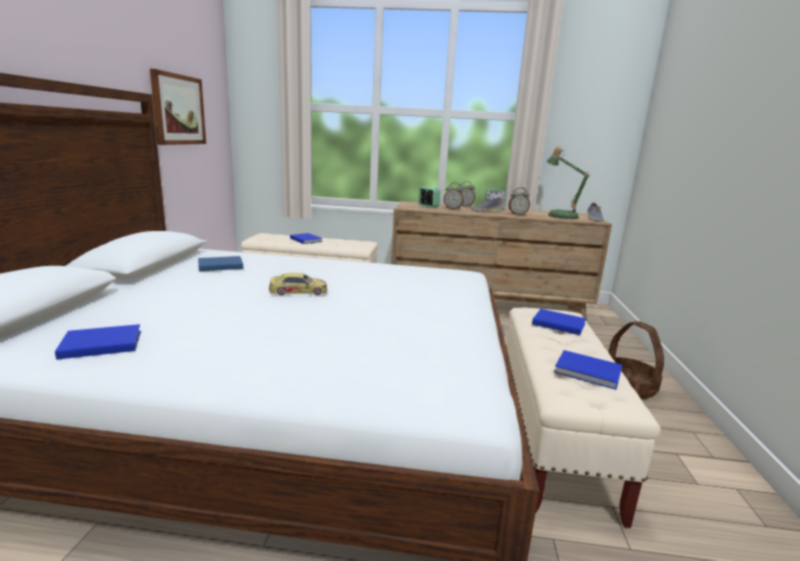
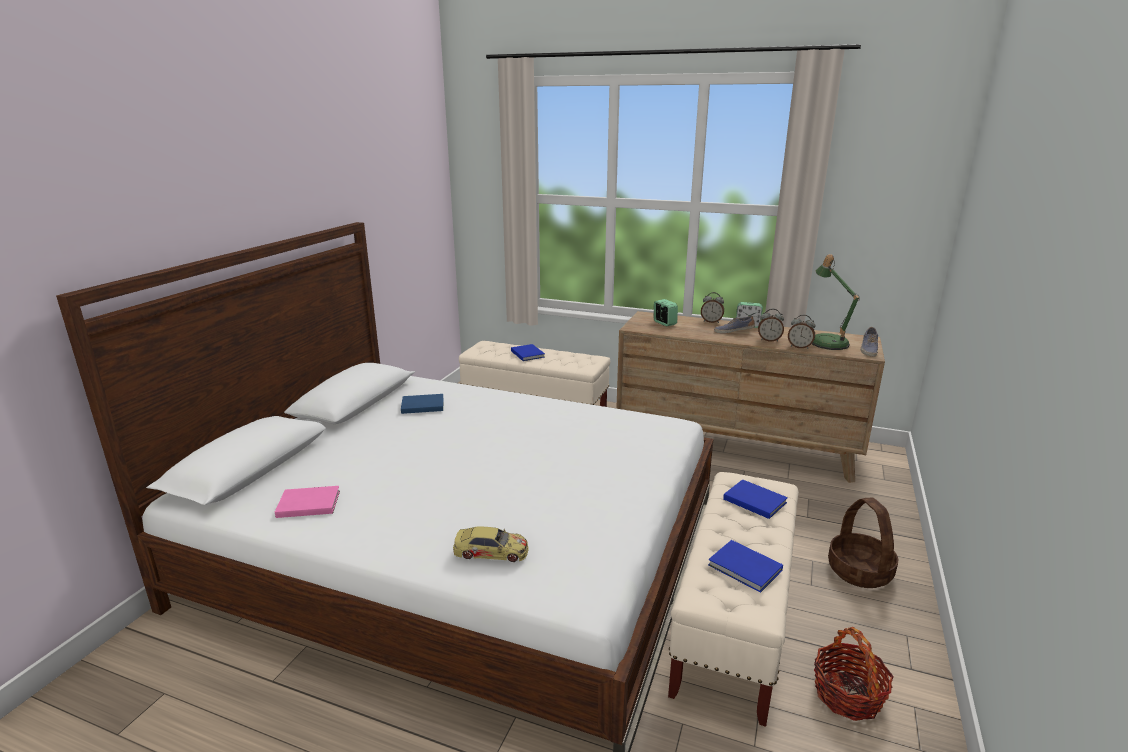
camera: 15 degrees right, 5 degrees up
blue book [55,324,141,360] -> pink book [275,486,340,518]
picture [150,69,206,145] -> none
toy car [269,273,328,295] -> toy car moved to [453,526,529,562]
alarm clock [444,183,464,209] -> alarm clock moved to [788,315,816,349]
none -> basket [814,627,893,721]

